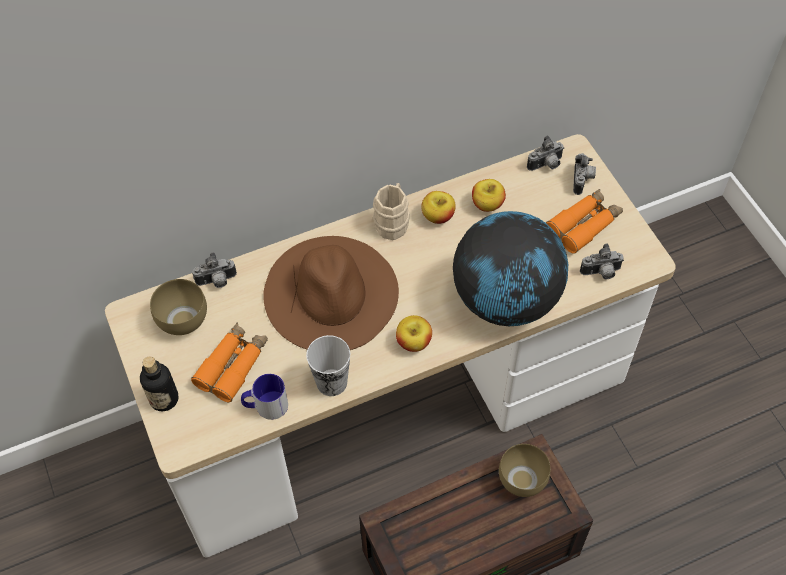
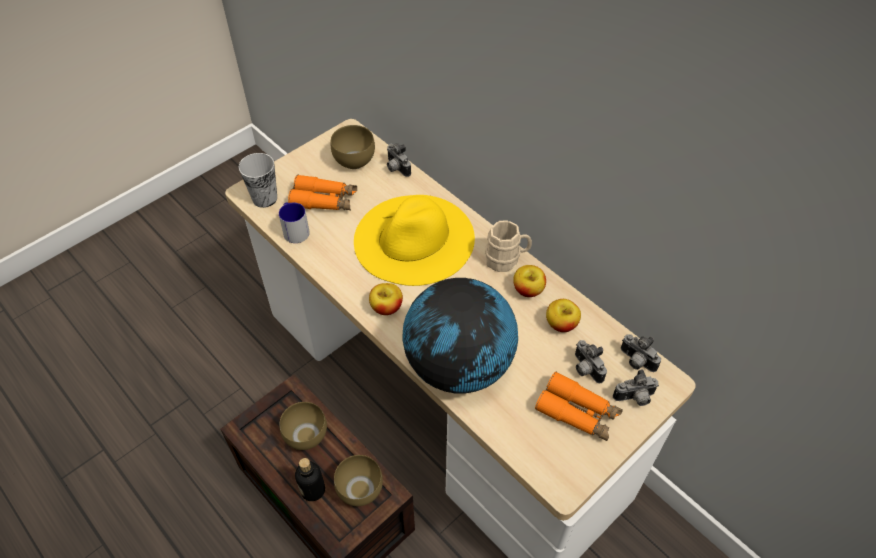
camera: 70 degrees right, 5 degrees down
bottle [140,357,179,411] -> bottle moved to [295,458,325,501]
brown hat [263,236,399,350] -> yellow hat [354,195,475,286]
cup [306,335,350,396] -> cup moved to [239,153,277,208]
camera [580,244,624,279] -> camera moved to [575,340,607,383]
none -> brown bowl [279,402,327,450]

